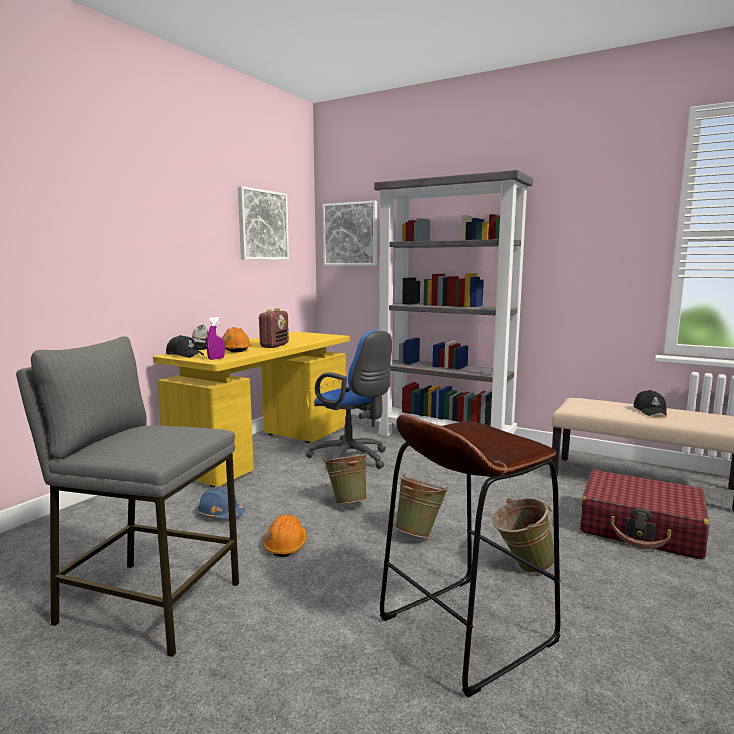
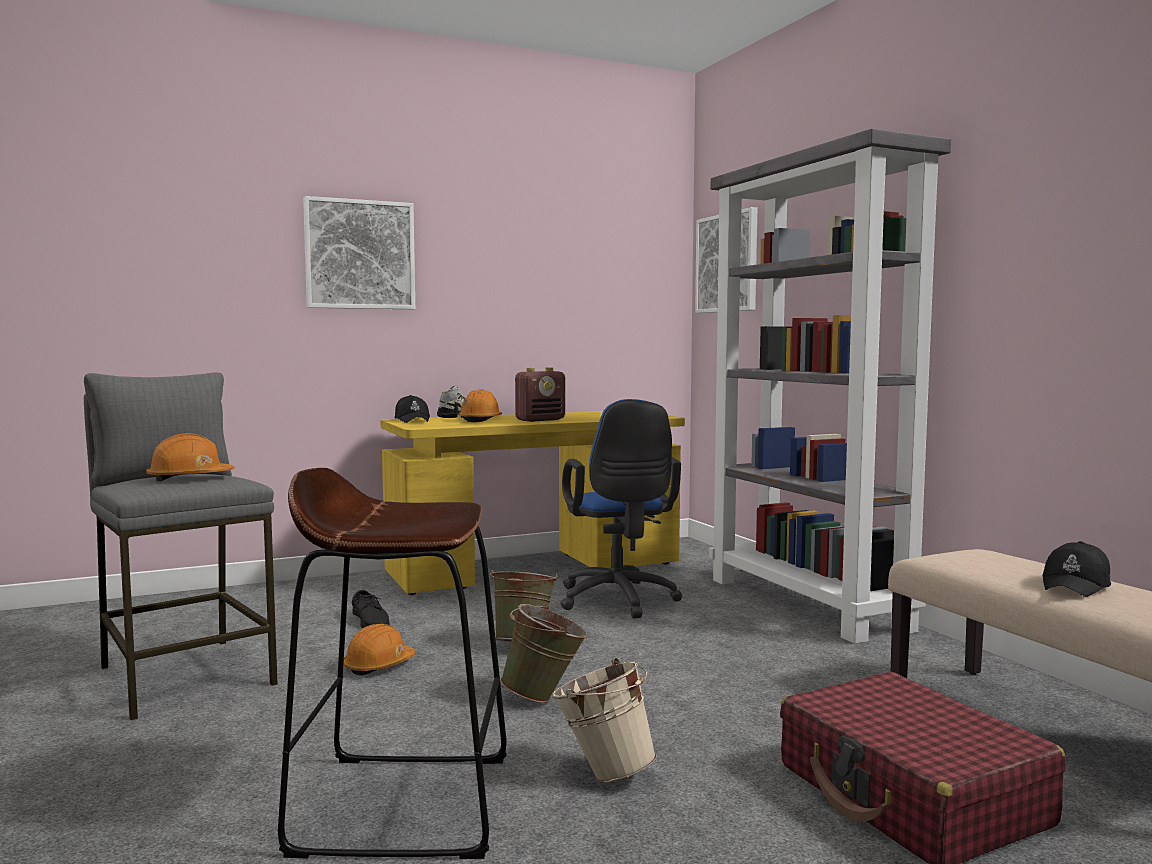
camera: 35 degrees right, 5 degrees down
blue hard hat [196,486,245,519] -> black shoe [352,590,390,628]
purple spray bottle [207,317,225,360] -> none
picture [238,186,289,260] -> picture moved to [303,196,415,309]
green bucket [492,498,554,573] -> beige bucket [552,658,657,783]
none -> orange hard hat [146,433,235,481]

